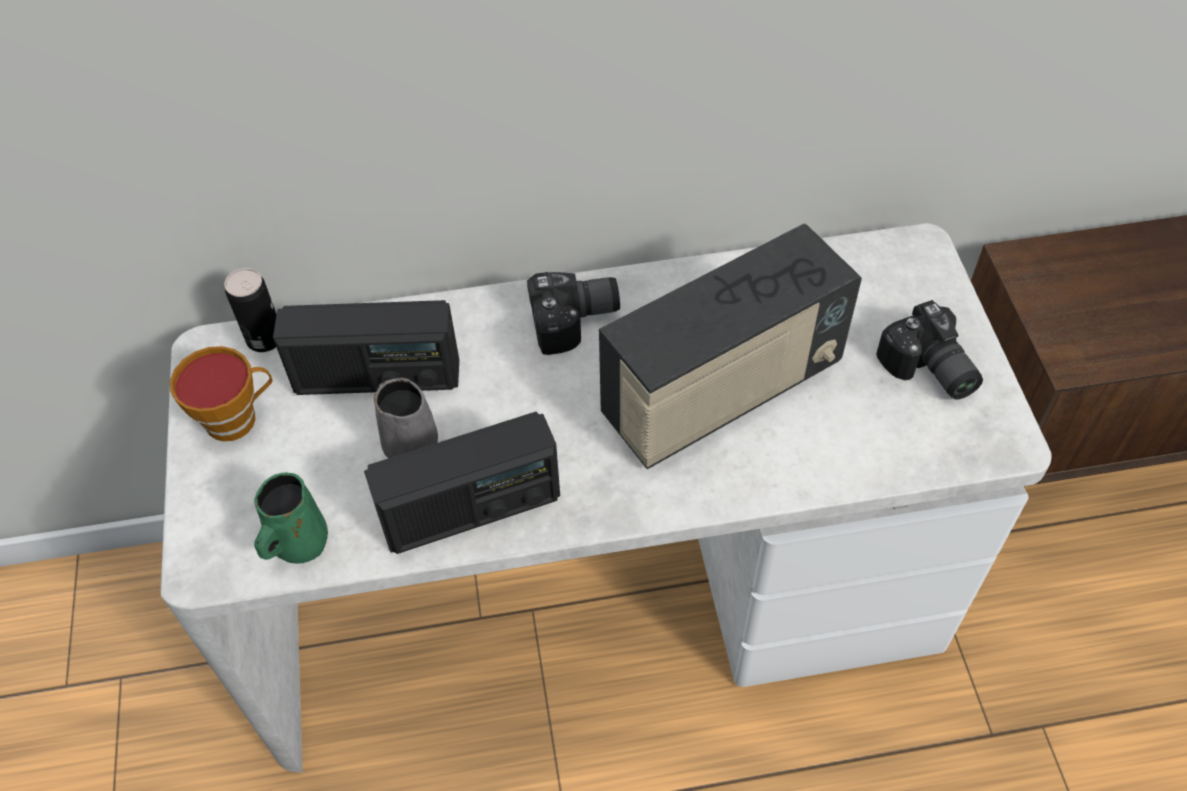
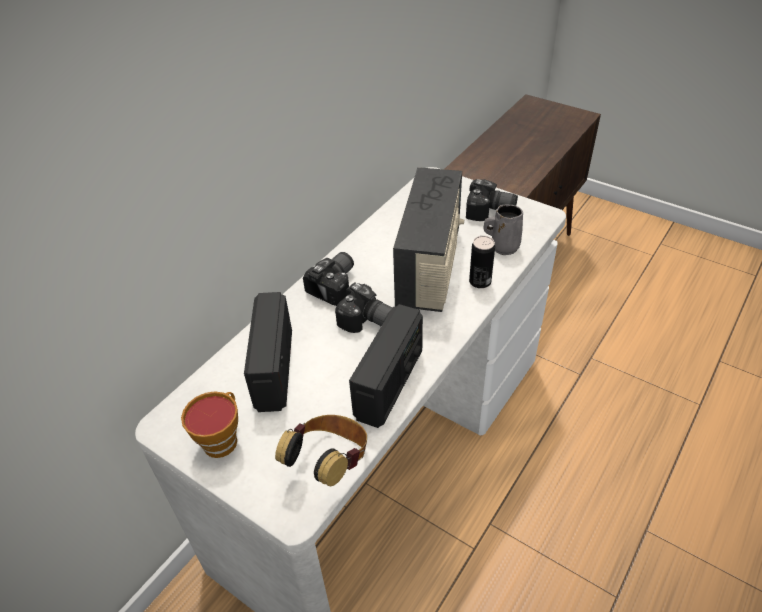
camera: 45 degrees left, 10 degrees down
can [224,268,277,352] -> can moved to [469,236,495,288]
green mug [254,472,328,564] -> headphones [275,415,367,486]
radio [273,300,459,395] -> radio turned 135 degrees clockwise [244,292,292,412]
grey mug [374,378,438,458] -> grey mug moved to [483,205,523,255]
none -> camera [335,283,393,333]

